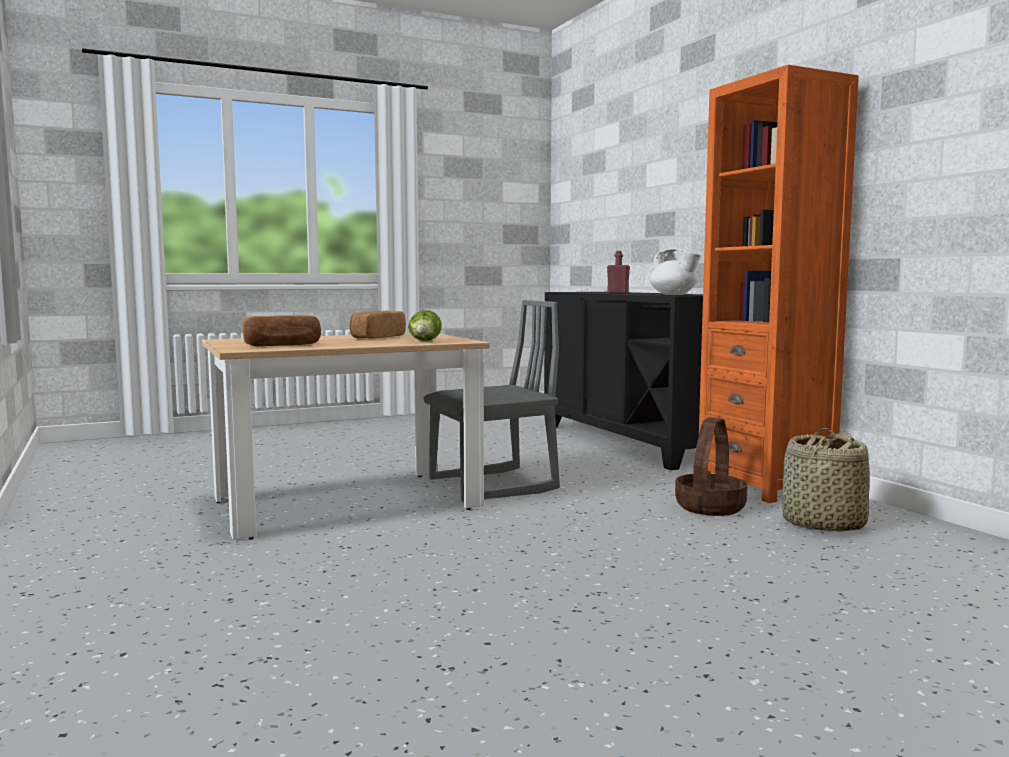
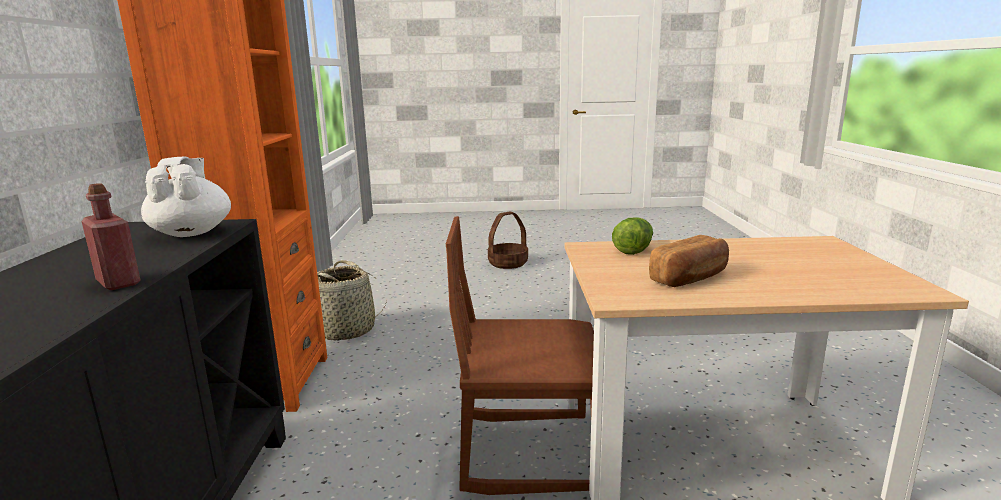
camera: 155 degrees left, 10 degrees up
bread [243,315,321,347] -> none
grey chair [424,300,560,502] -> brown chair [446,216,594,495]
basket [675,417,748,516] -> basket moved to [488,212,528,269]

